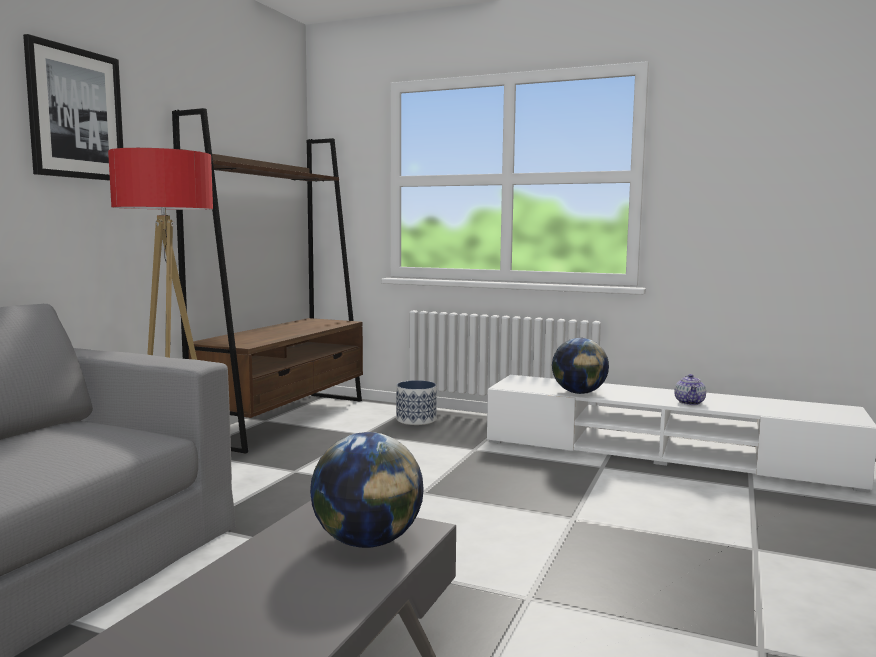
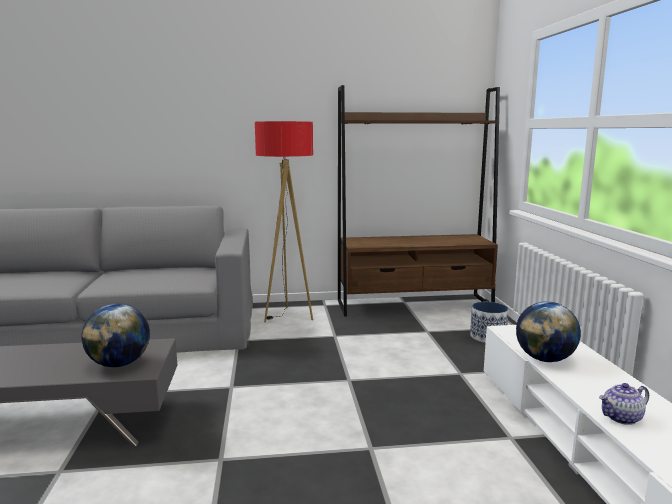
camera: 60 degrees right, 5 degrees up
picture [23,34,123,181] -> none

